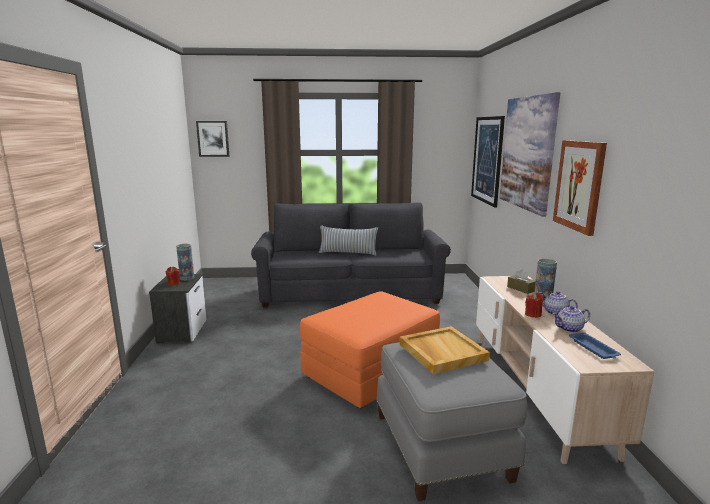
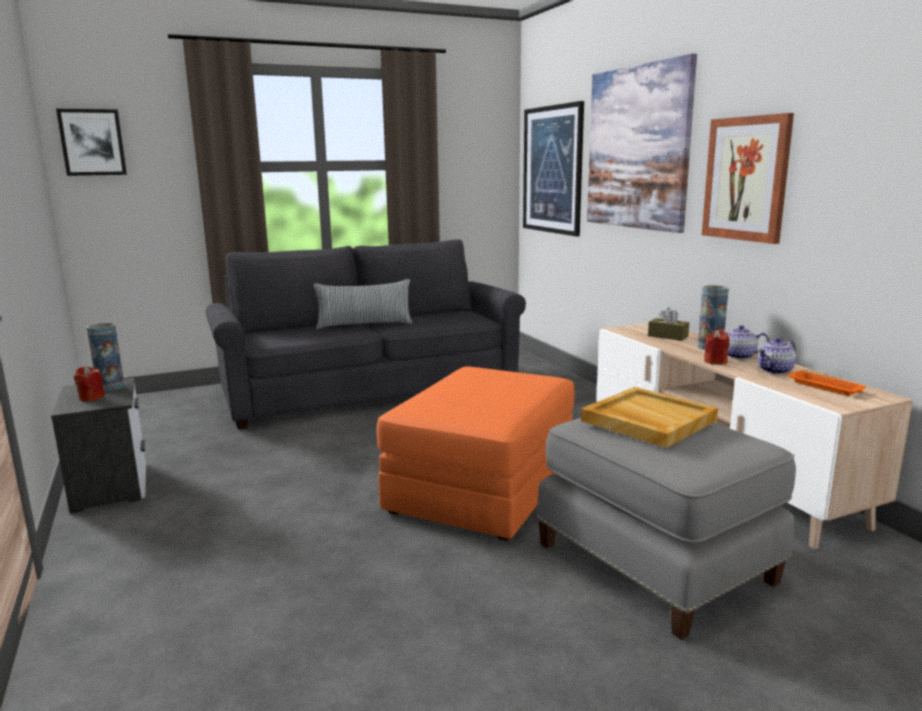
camera: 20 degrees left, 0 degrees up
blue tray [569,332,621,359] -> orange tray [788,370,866,396]

